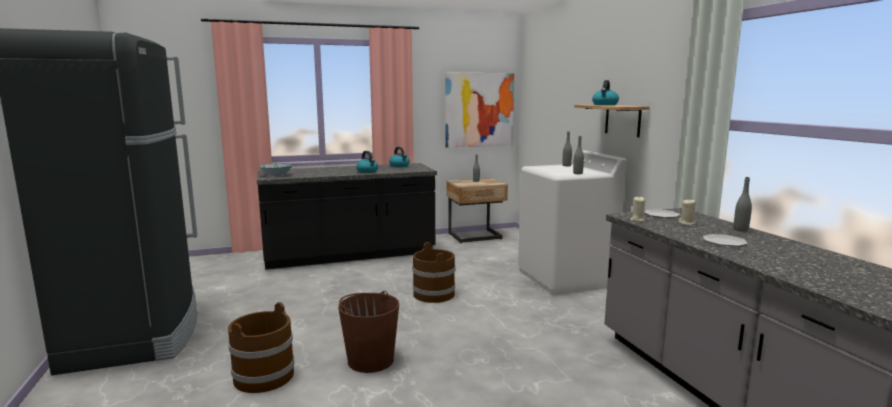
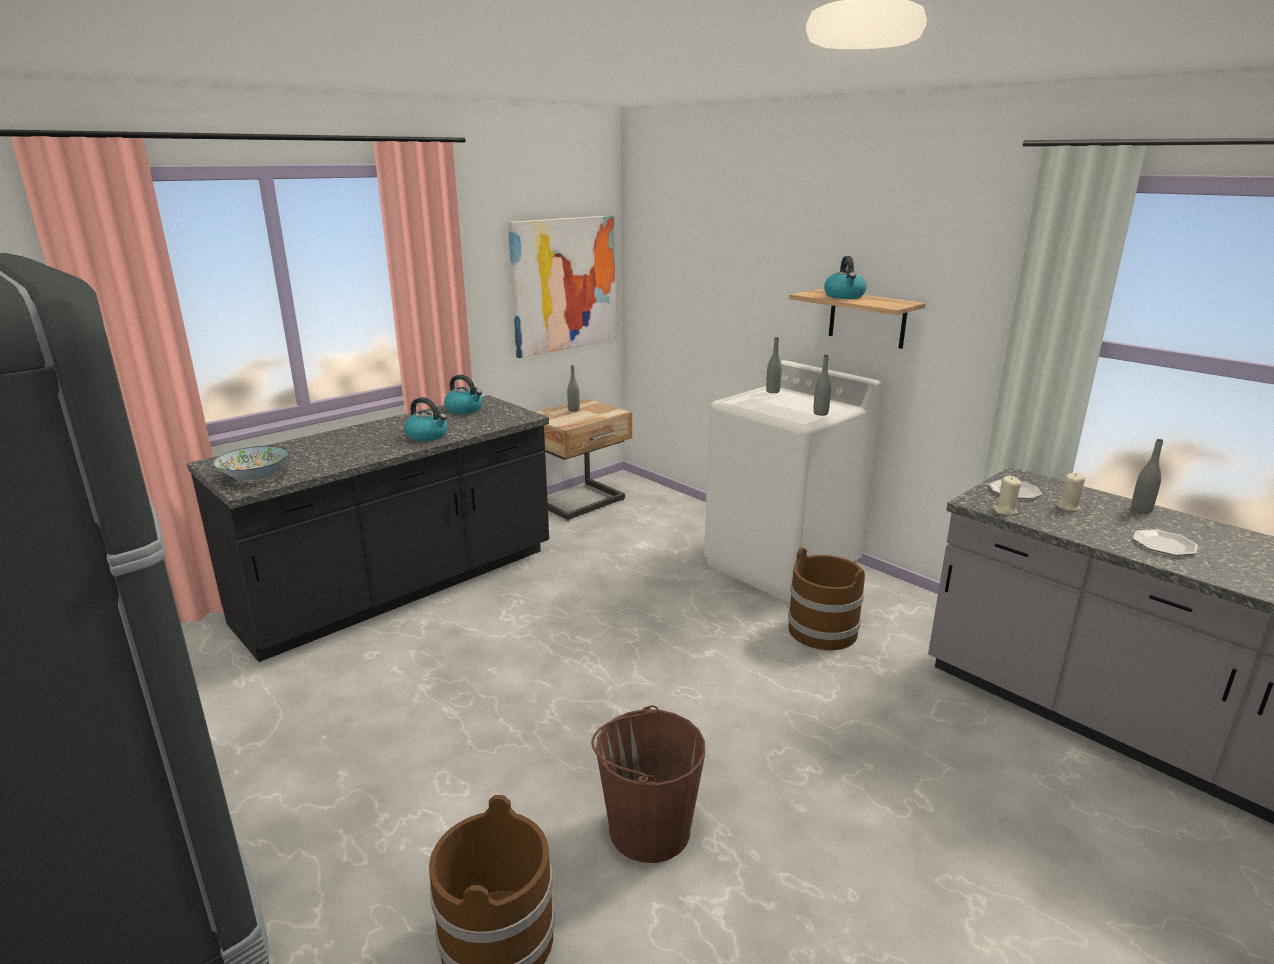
camera: 25 degrees left, 10 degrees up
brown bucket [412,242,455,303] -> brown bucket moved to [788,547,865,650]

